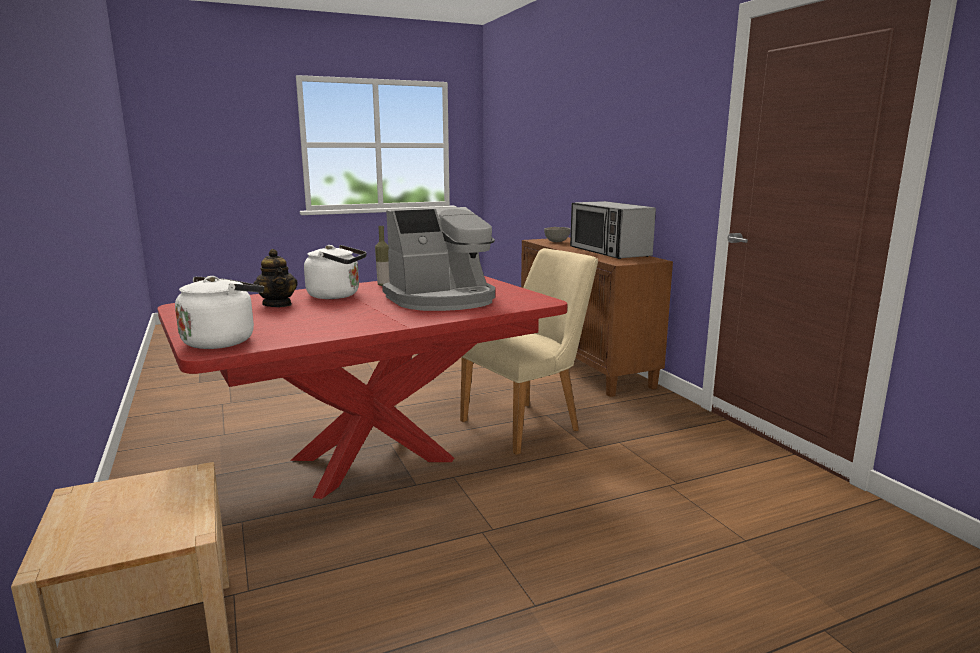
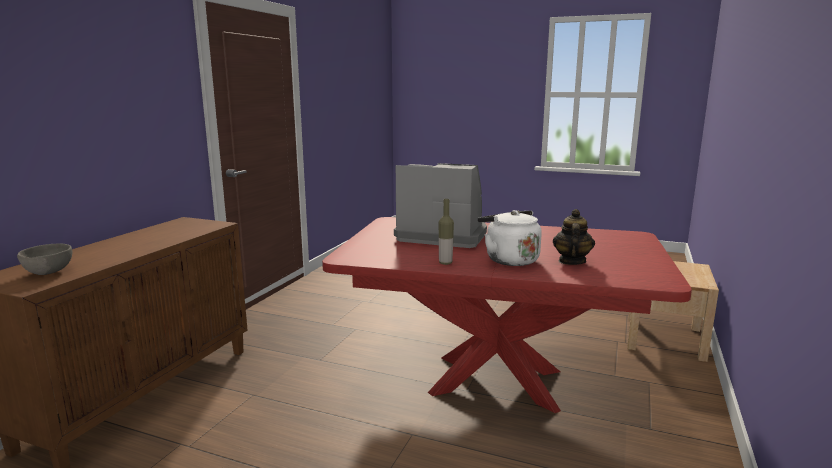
camera: 135 degrees left, 0 degrees up
white kettle [175,276,264,349] -> none
beige chair [460,248,598,455] -> none
microwave [570,201,656,259] -> none

